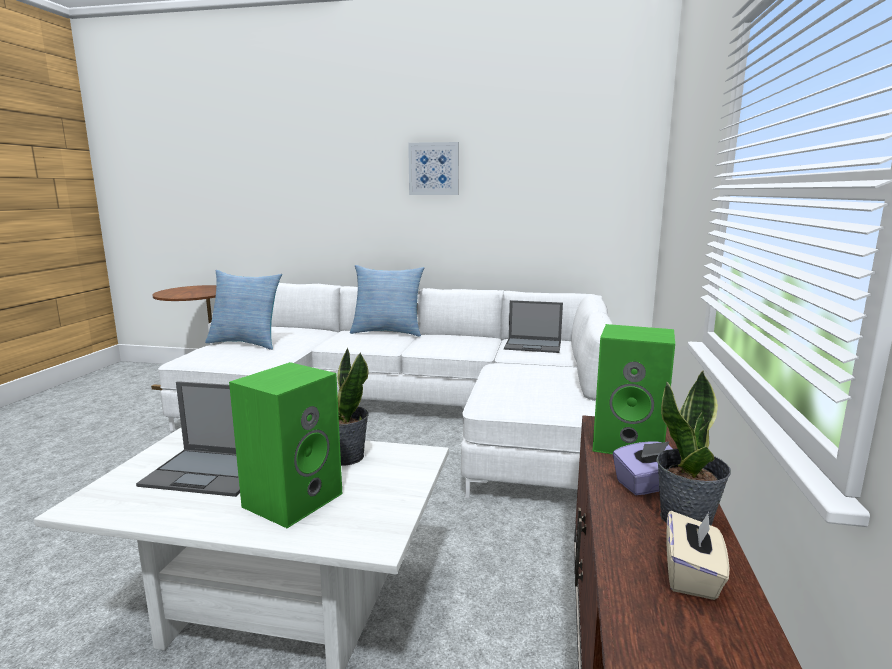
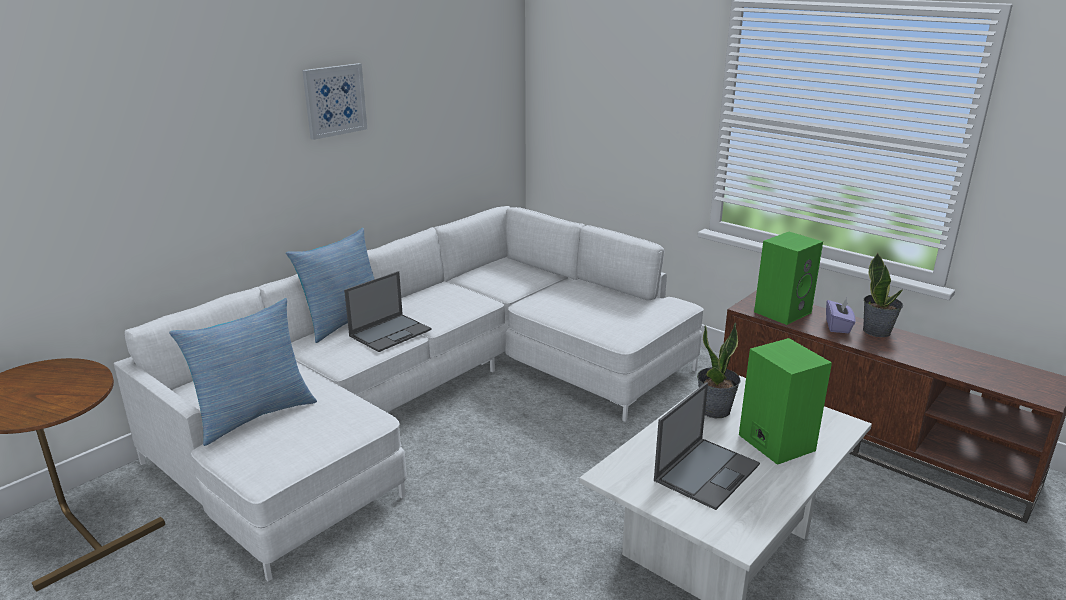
camera: 60 degrees left, 10 degrees up
laptop [504,300,563,353] -> laptop moved to [344,271,432,352]
beige tissue box [666,511,730,600] -> none

